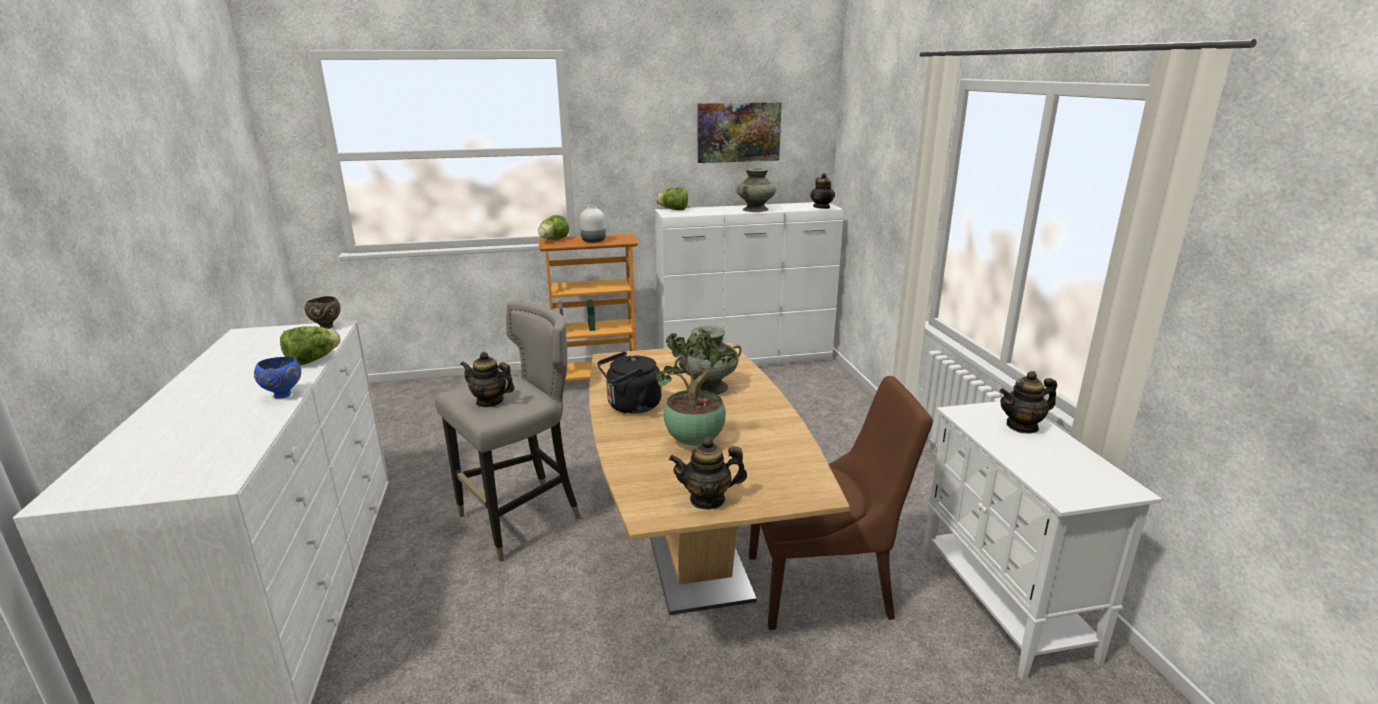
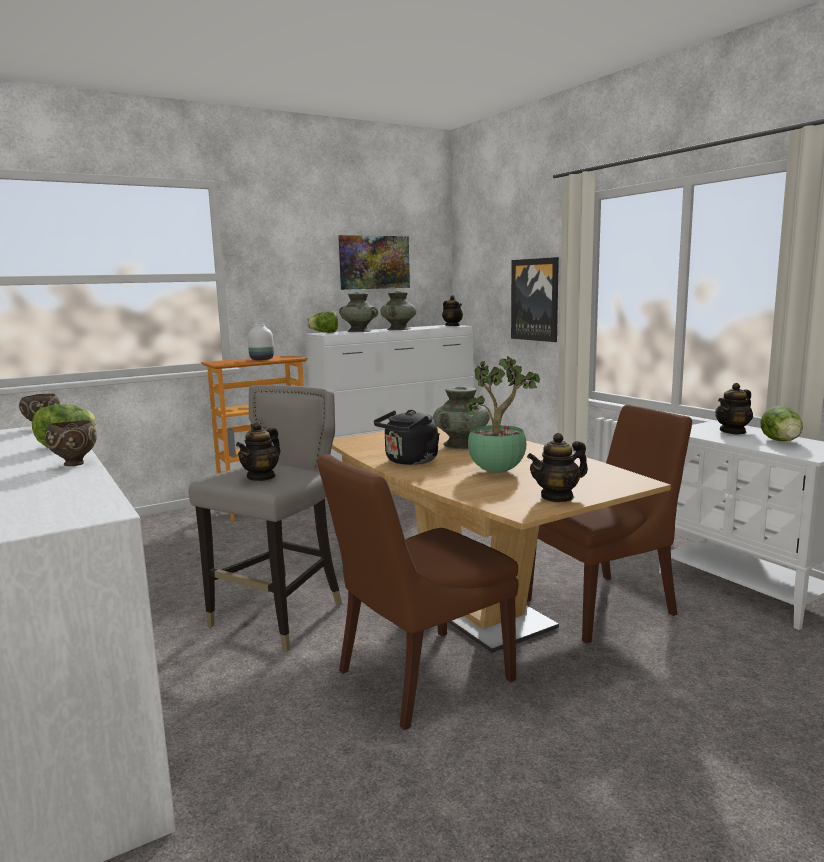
camera: 20 degrees left, 10 degrees down
blue bowl [254,357,301,399] -> brown bowl [45,420,97,466]
teapot [460,352,515,408] -> teapot turned 60 degrees counterclockwise [236,422,281,481]
lettuce [538,215,569,240] -> lettuce moved to [761,406,803,441]
none -> brown chair [317,454,519,730]
none -> turquoise vase [339,292,378,332]
none -> picture [511,257,559,342]

